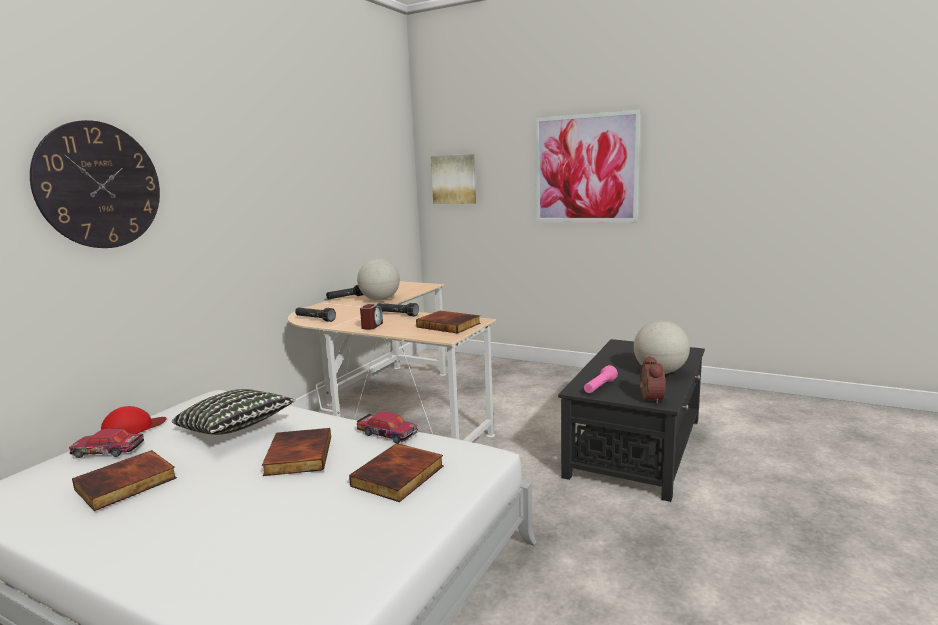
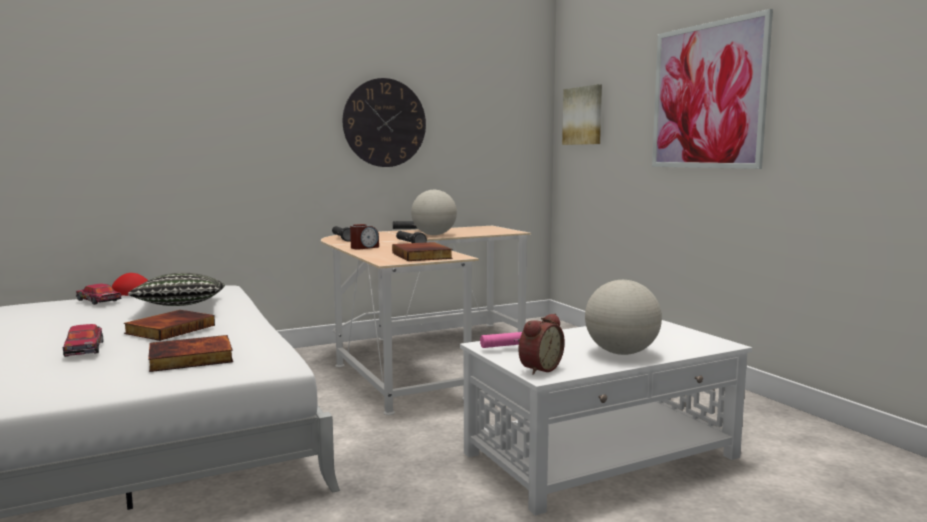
camera: 35 degrees right, 5 degrees down
wall clock [30,120,160,248] -> wall clock moved to [343,78,426,167]
book [72,450,177,511] -> none
toy car [357,411,418,443] -> toy car moved to [63,324,103,357]
black coffee table [558,339,705,502] -> white coffee table [460,320,752,516]

